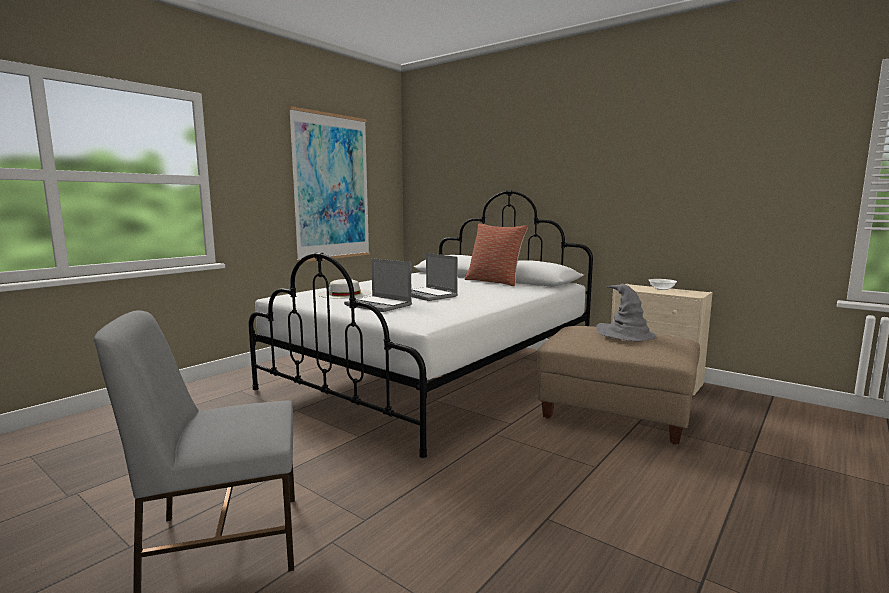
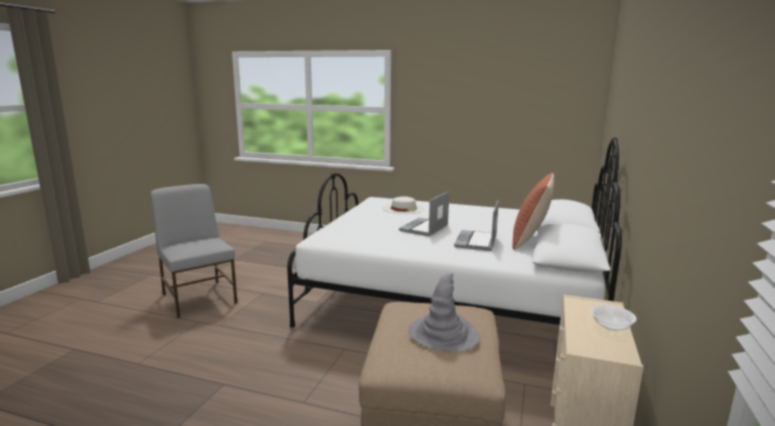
camera: 70 degrees right, 5 degrees up
picture [288,106,370,262] -> none
laptop [344,258,412,312] -> laptop moved to [454,200,499,251]

